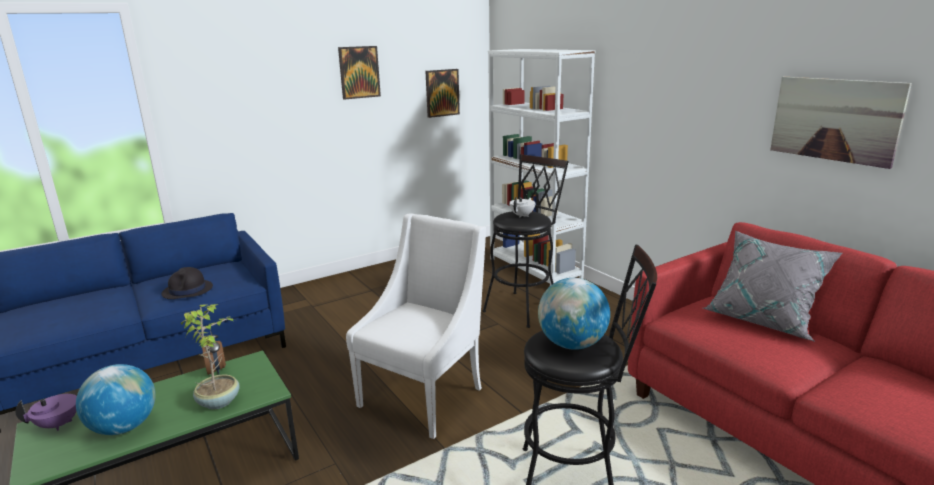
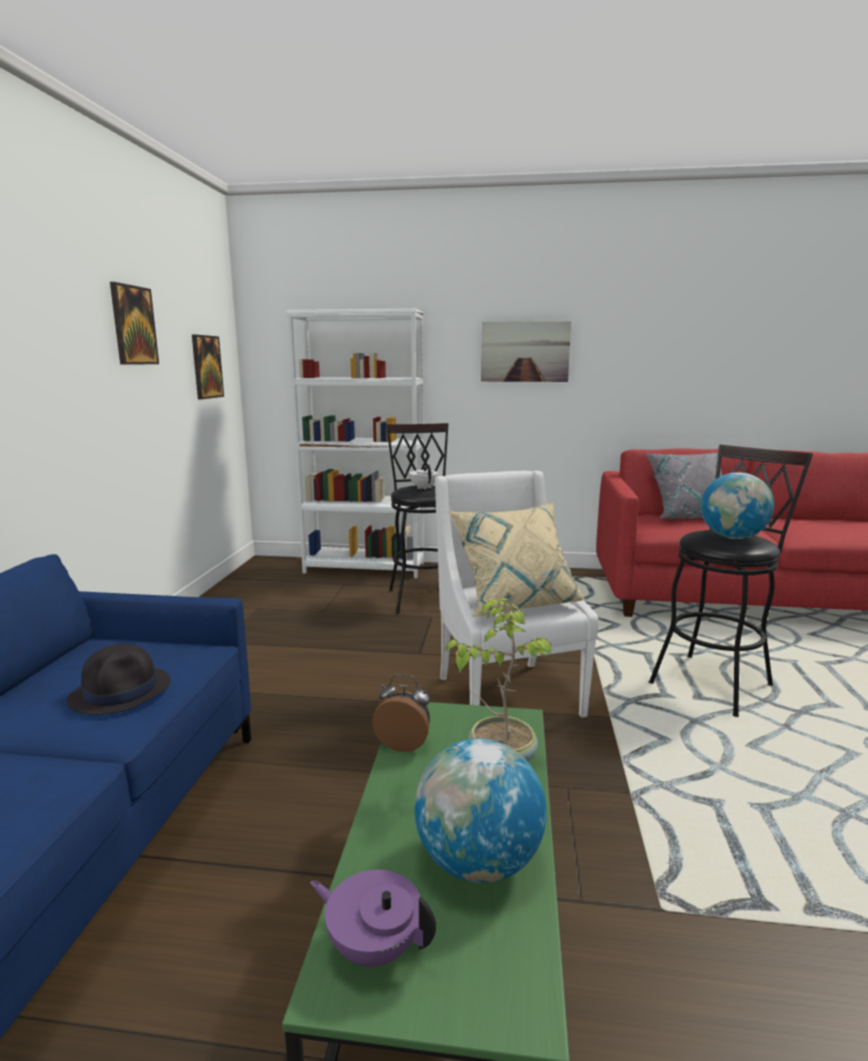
camera: 50 degrees left, 5 degrees down
purple teapot [15,394,77,431] -> purple teapot turned 75 degrees counterclockwise [311,870,436,967]
picture [770,77,912,169] -> picture moved to [481,321,571,382]
none -> beige pillow [448,503,587,617]

